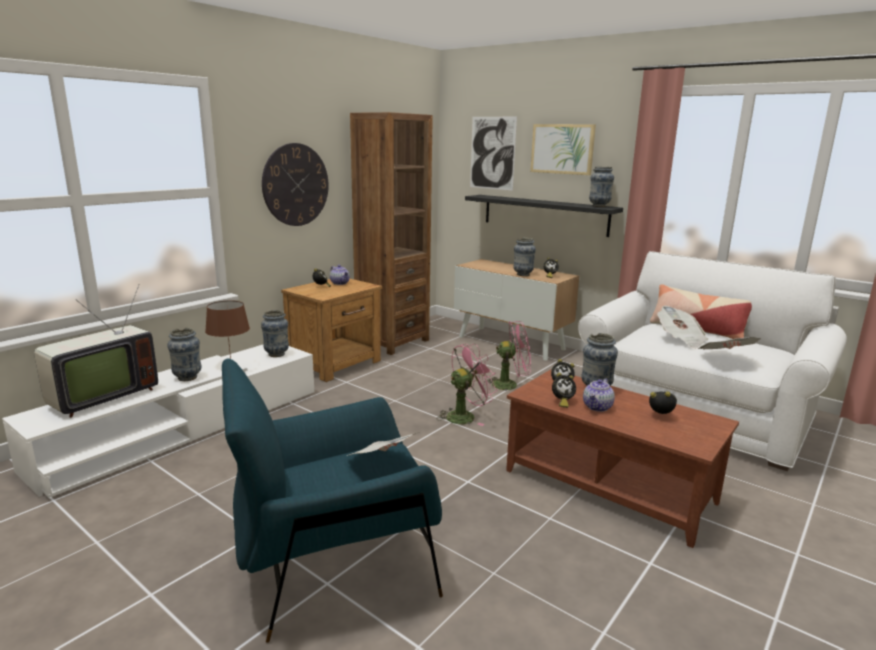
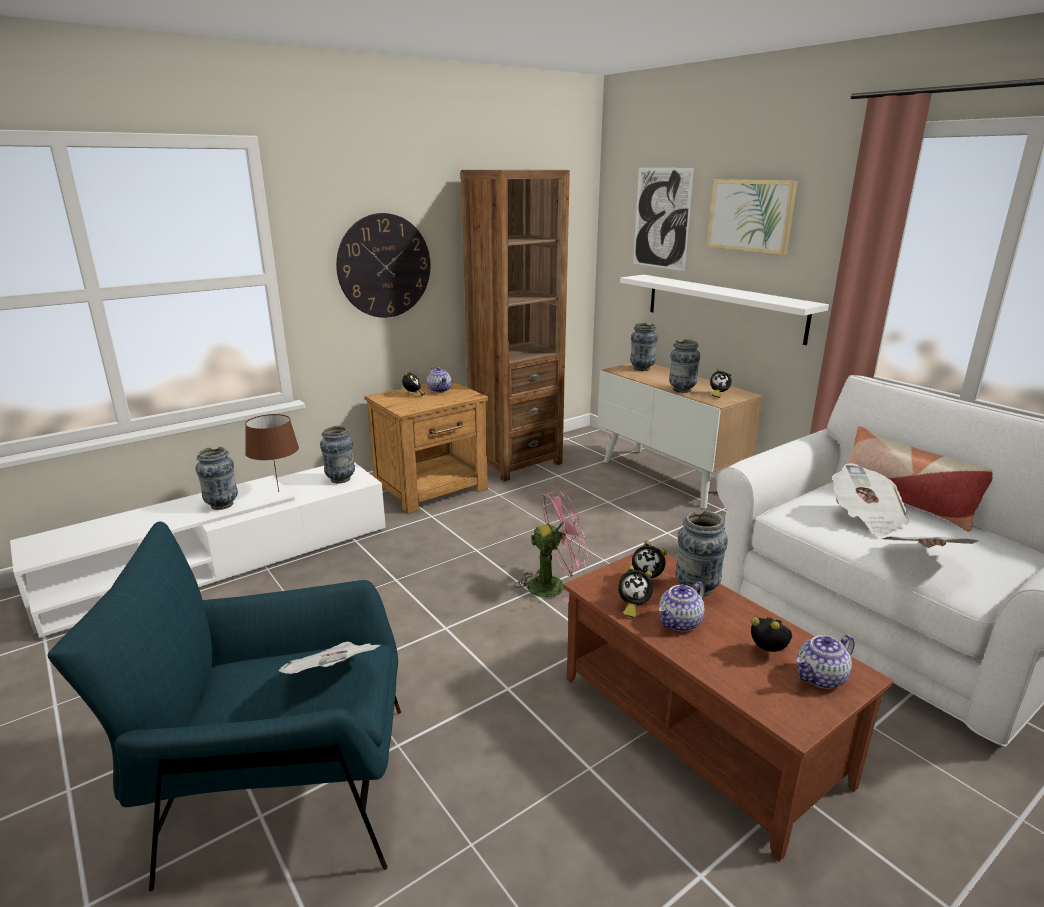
camera: 15 degrees right, 5 degrees up
television [34,284,158,418] -> none
black shelf [465,195,623,237] -> white shelf [620,275,829,345]
pink fan [484,321,531,391] -> none
vase [589,166,614,207] -> vase moved to [630,323,658,371]
none -> teapot [796,635,855,689]

